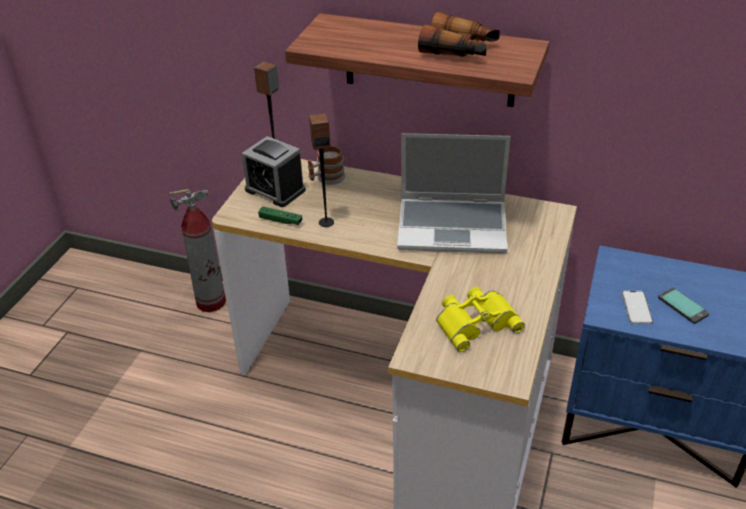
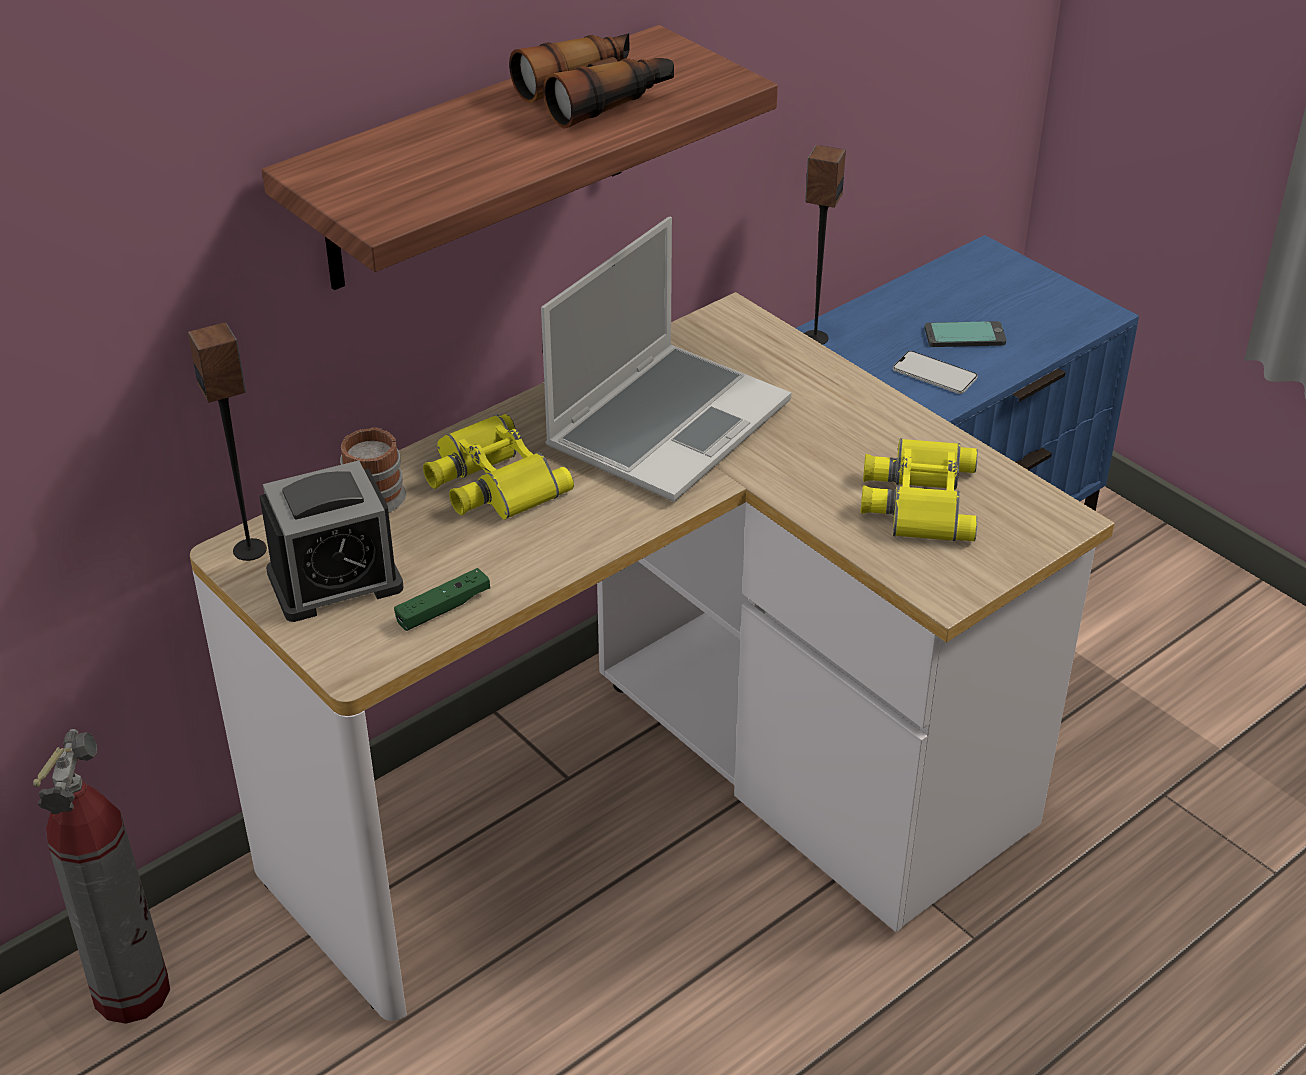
camera: 60 degrees left, 0 degrees up
speaker [309,113,334,227] -> speaker moved to [804,145,846,345]
none -> yellow binoculars [423,414,574,520]

